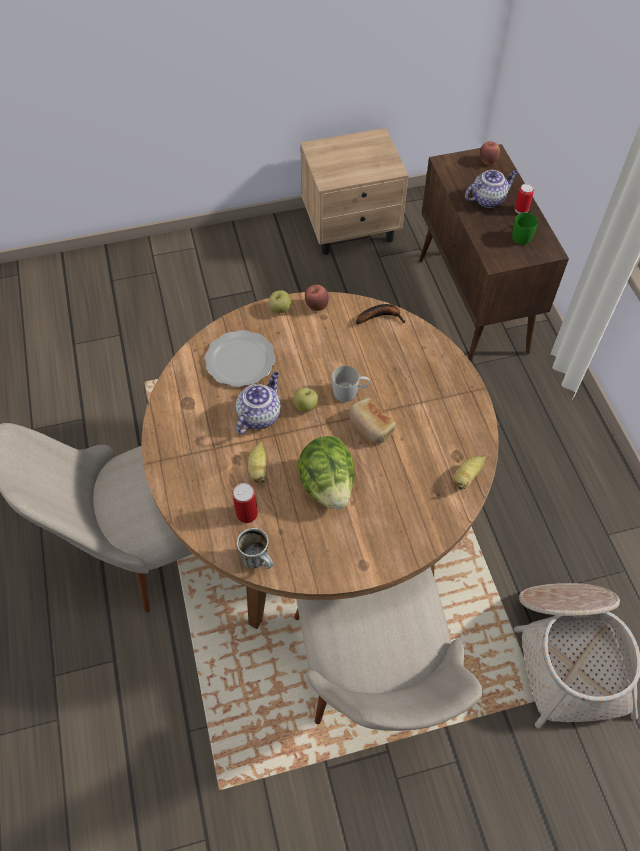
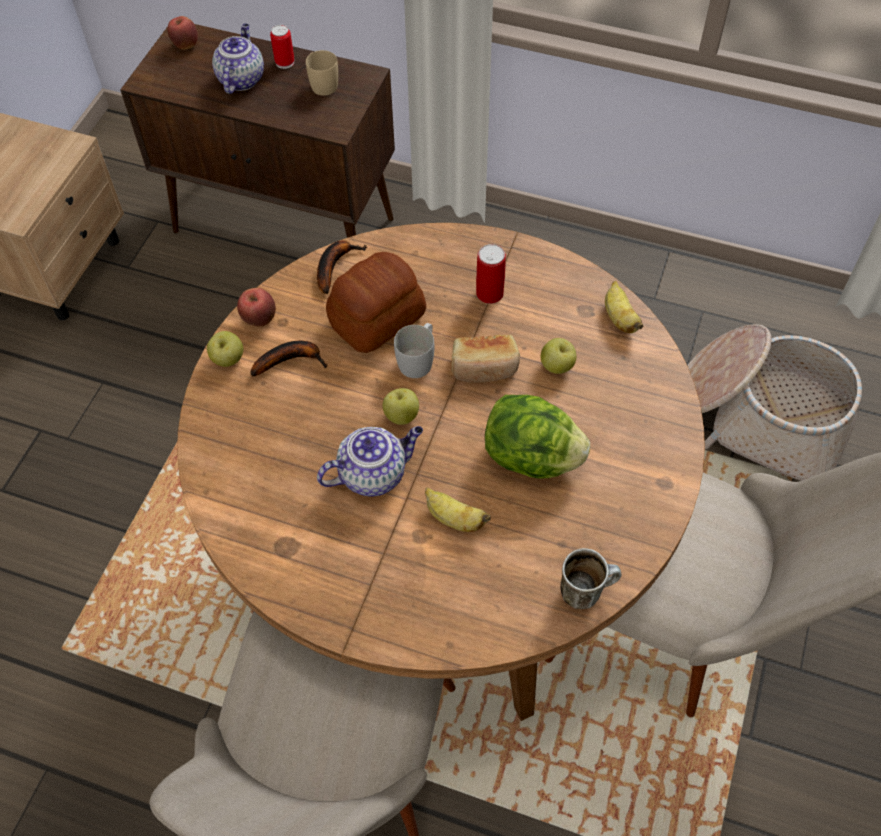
camera: 55 degrees left, 0 degrees up
plate [204,330,276,387] -> none
can [232,483,258,523] -> can moved to [476,244,506,304]
teapot [236,372,281,434] -> teapot turned 90 degrees clockwise [317,426,423,497]
green mug [512,213,538,245] -> beige mug [306,50,338,96]
none -> banana [250,340,327,377]
none -> bread [326,252,426,353]
none -> apple [541,338,576,374]

